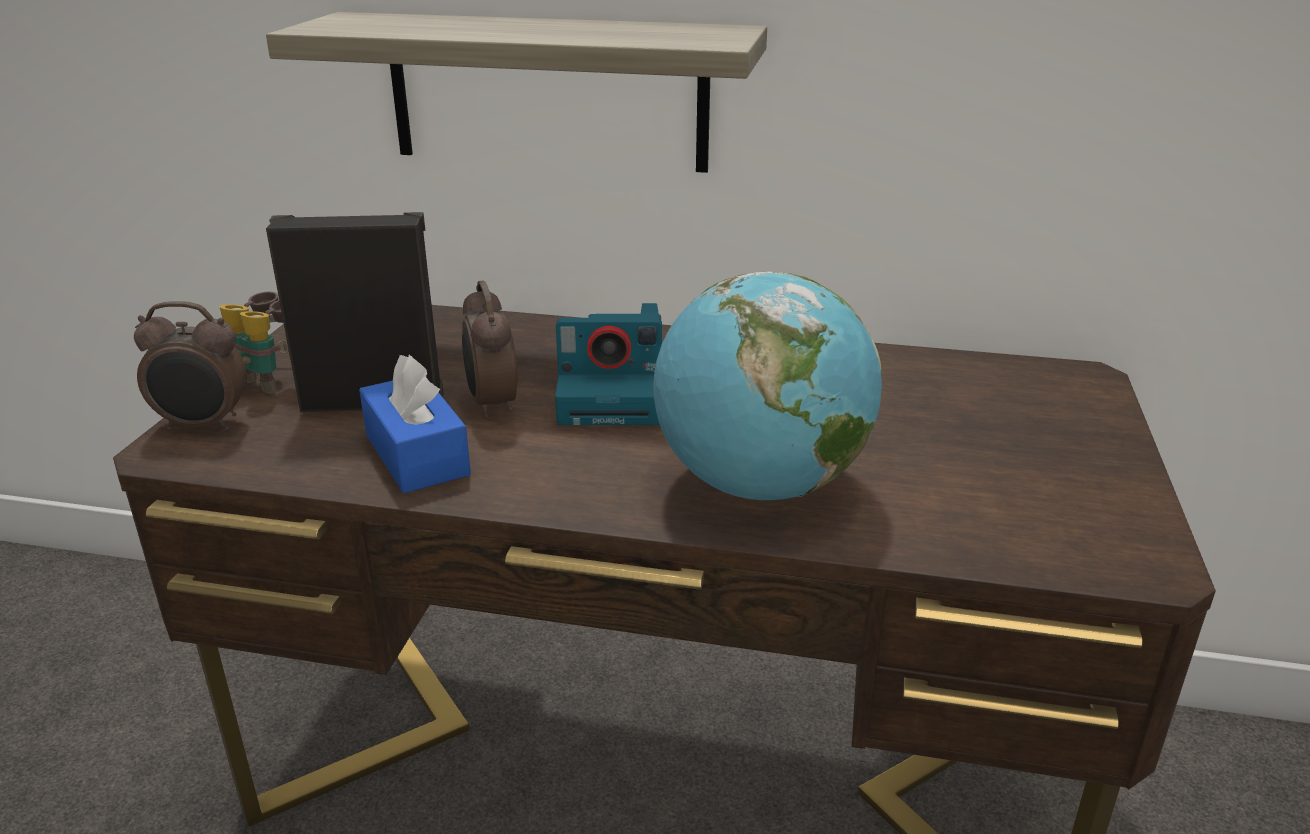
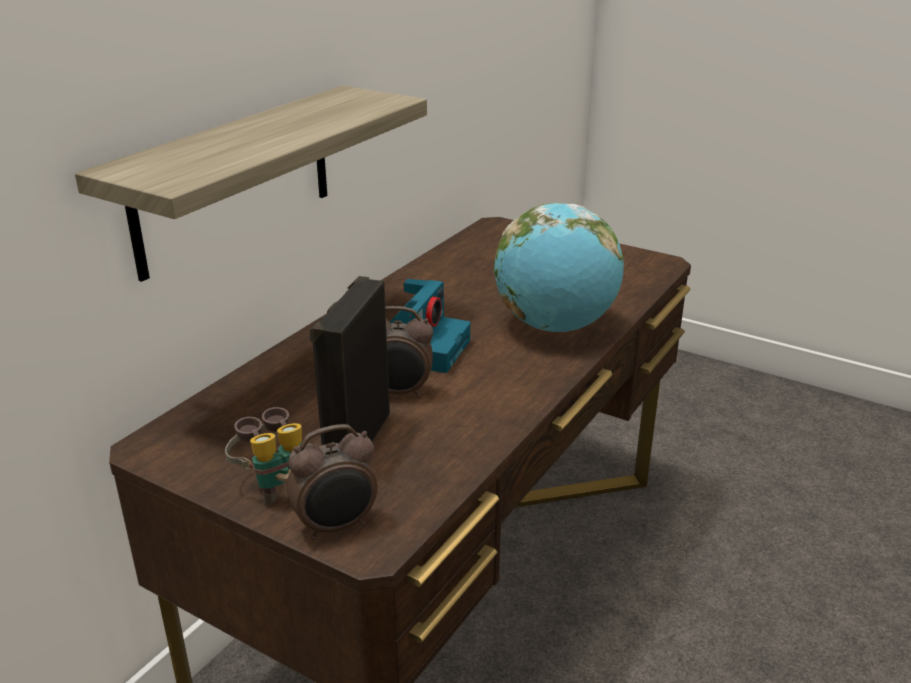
camera: 70 degrees left, 0 degrees up
alarm clock [134,301,247,431] -> alarm clock turned 45 degrees clockwise [287,424,378,540]
blue tissue box [359,355,471,493] -> none

